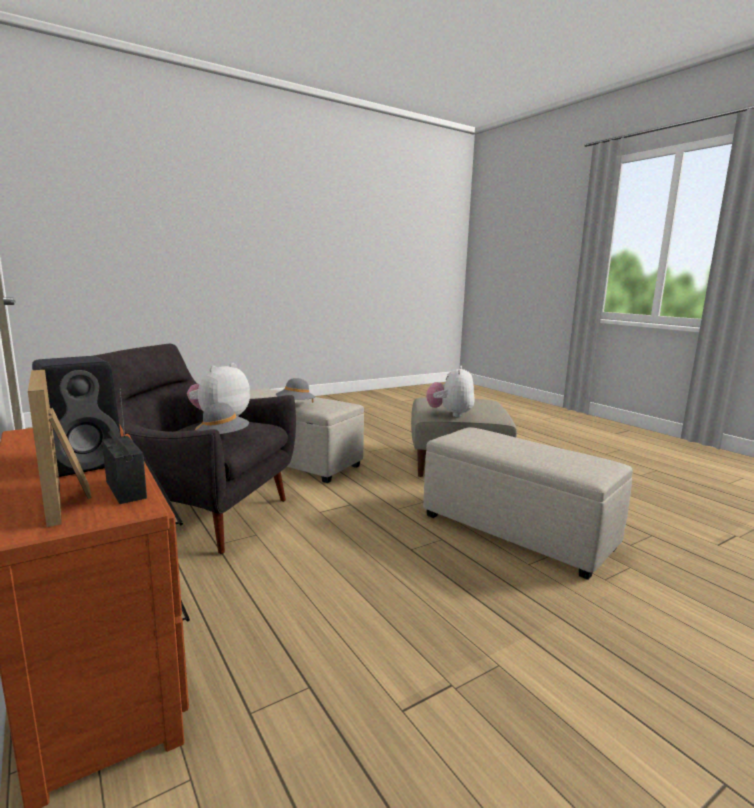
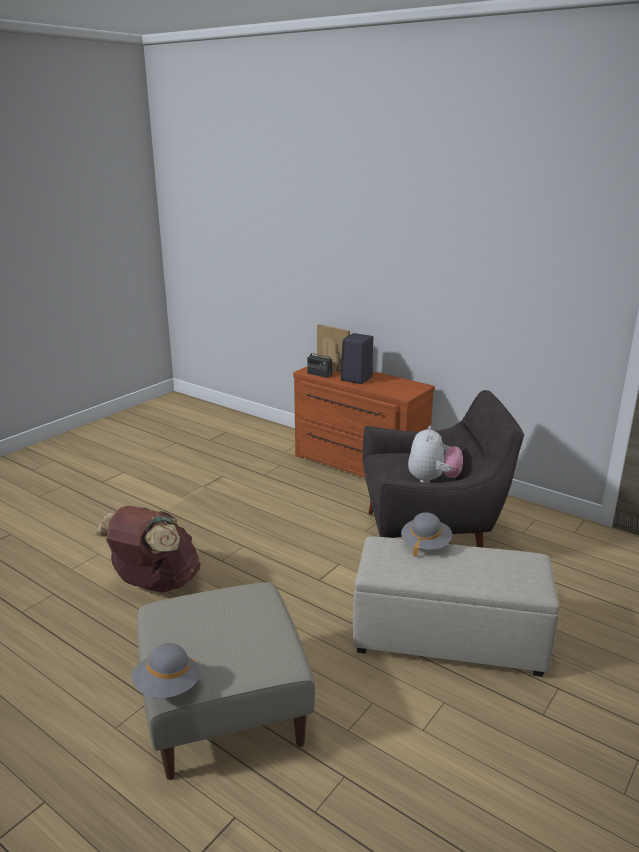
camera: 160 degrees right, 10 degrees up
grey hat [195,403,249,434] -> grey hat moved to [132,643,200,698]
beige ottoman [423,427,633,580] -> brown backpack [93,506,201,592]
plush toy [426,366,475,417] -> none

